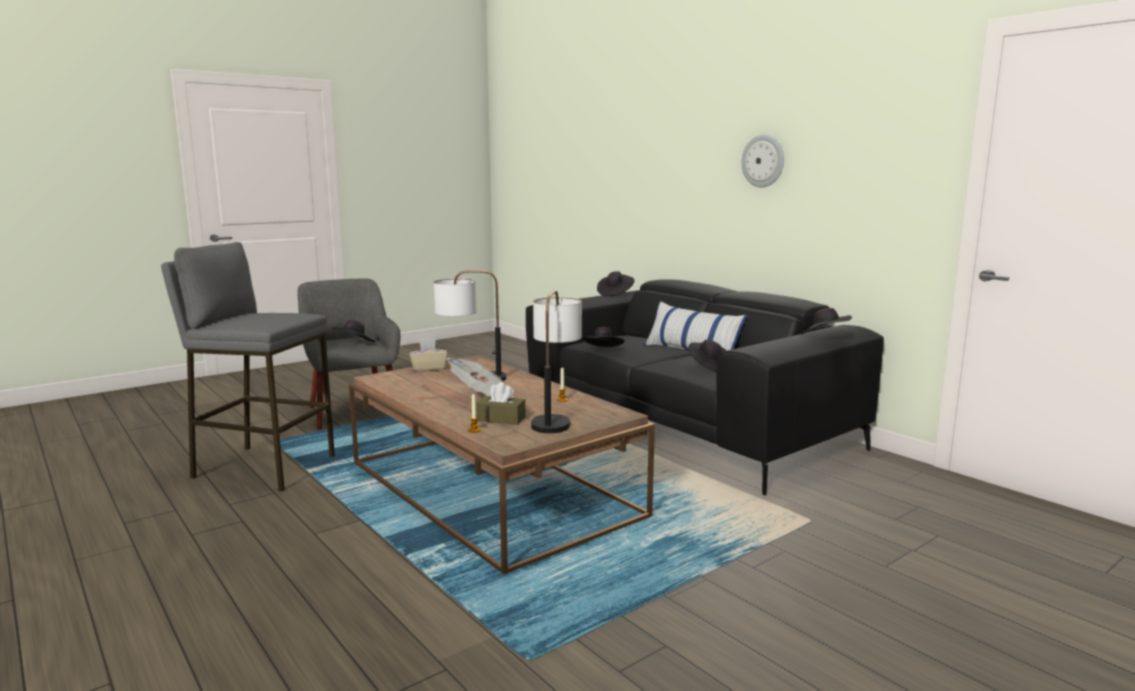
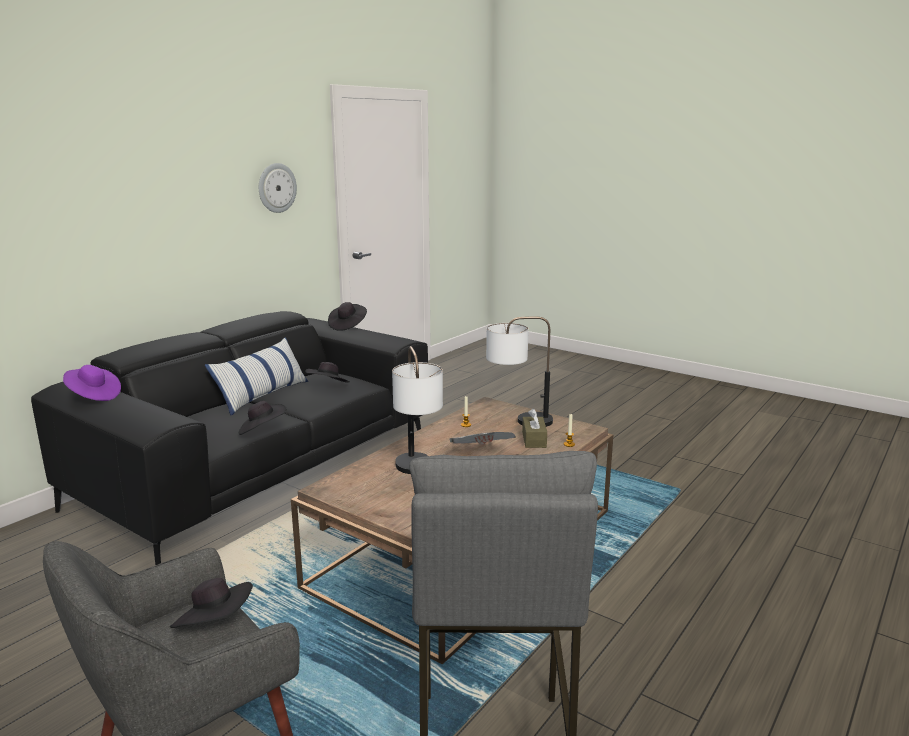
camera: 105 degrees left, 5 degrees up
beige tissue box [409,339,448,371] -> none
black hat [597,271,634,297] -> purple hat [63,365,121,401]
wall clock [742,135,784,187] -> wall clock moved to [259,163,297,213]

